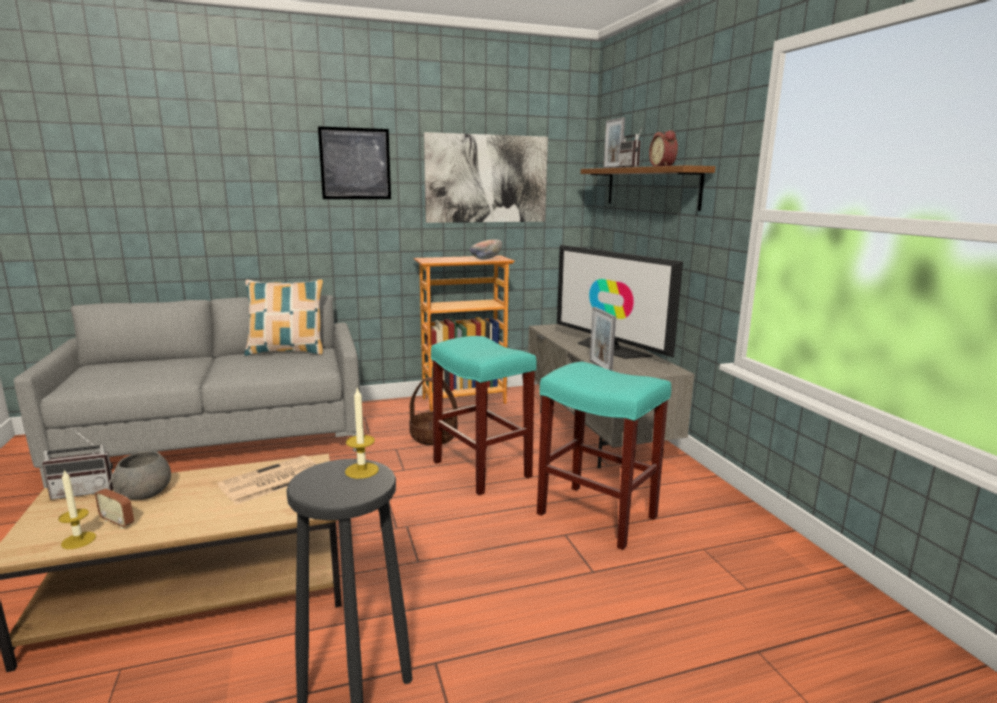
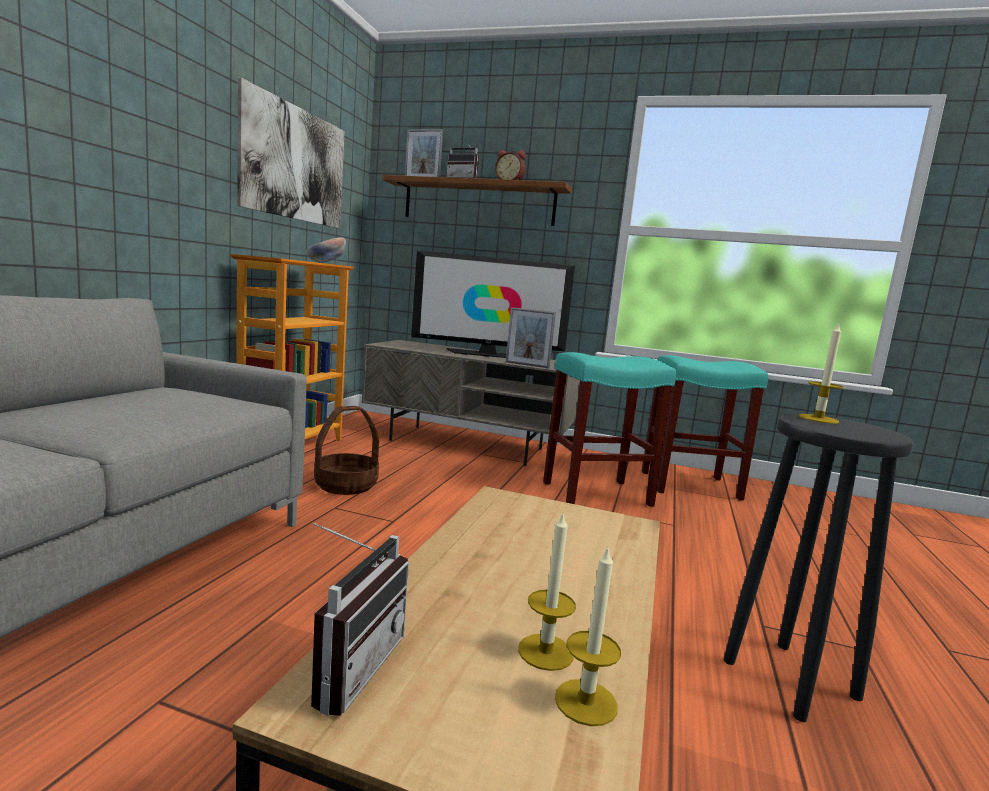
camera: 55 degrees left, 5 degrees down
radio [95,471,134,529] -> candle [518,511,576,671]
grey bowl [112,451,171,500] -> none
newspaper [217,456,317,505] -> none
pillow [244,280,323,356] -> none
picture [318,126,391,199] -> none
turquoise stool [431,336,537,495] -> turquoise stool moved to [642,355,768,500]

